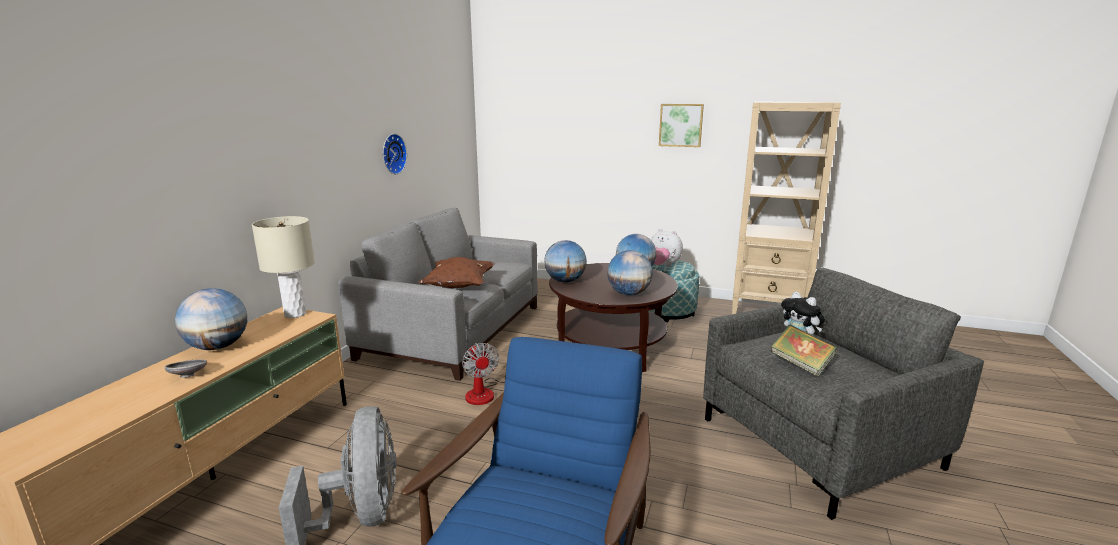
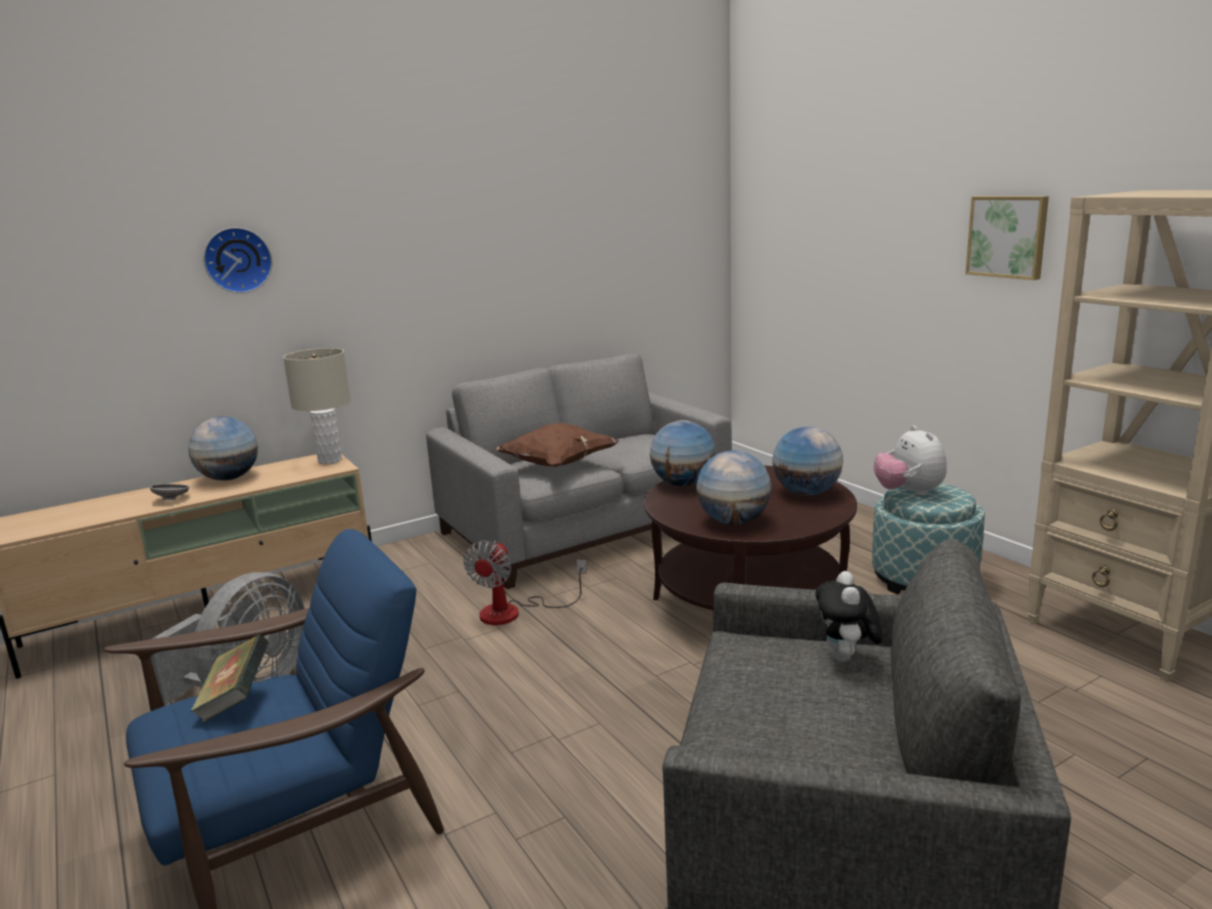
camera: 40 degrees right, 0 degrees up
wall clock [383,134,407,174] -> wall clock moved to [203,227,272,293]
book [771,325,837,377] -> book moved to [190,635,269,723]

